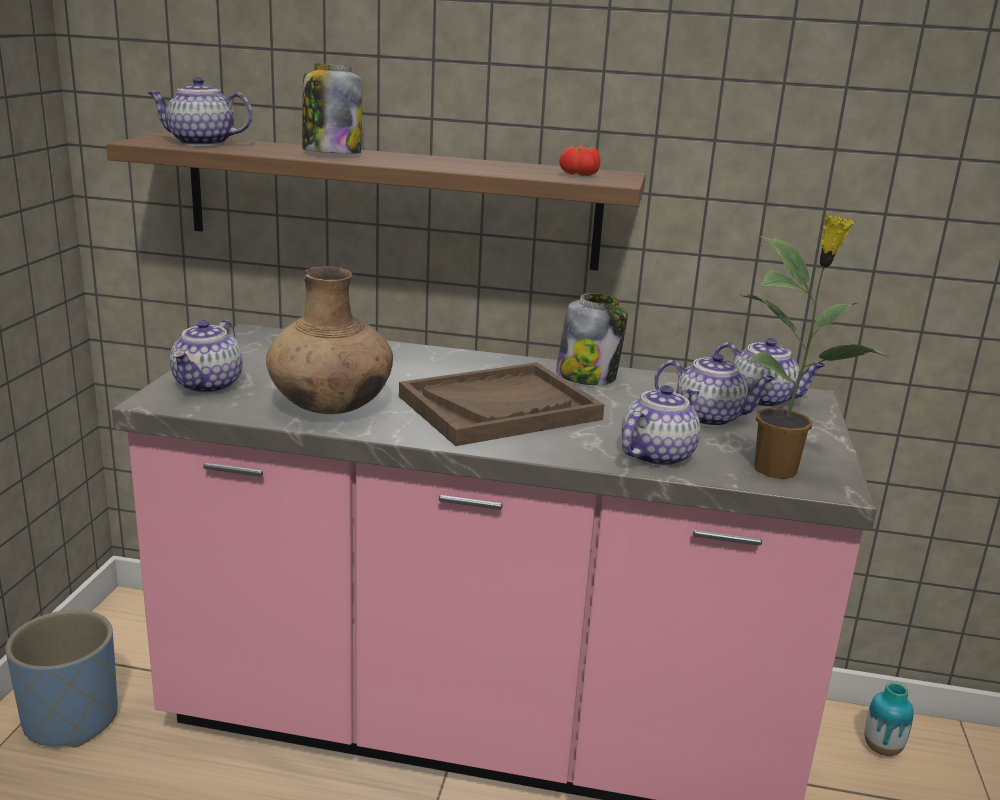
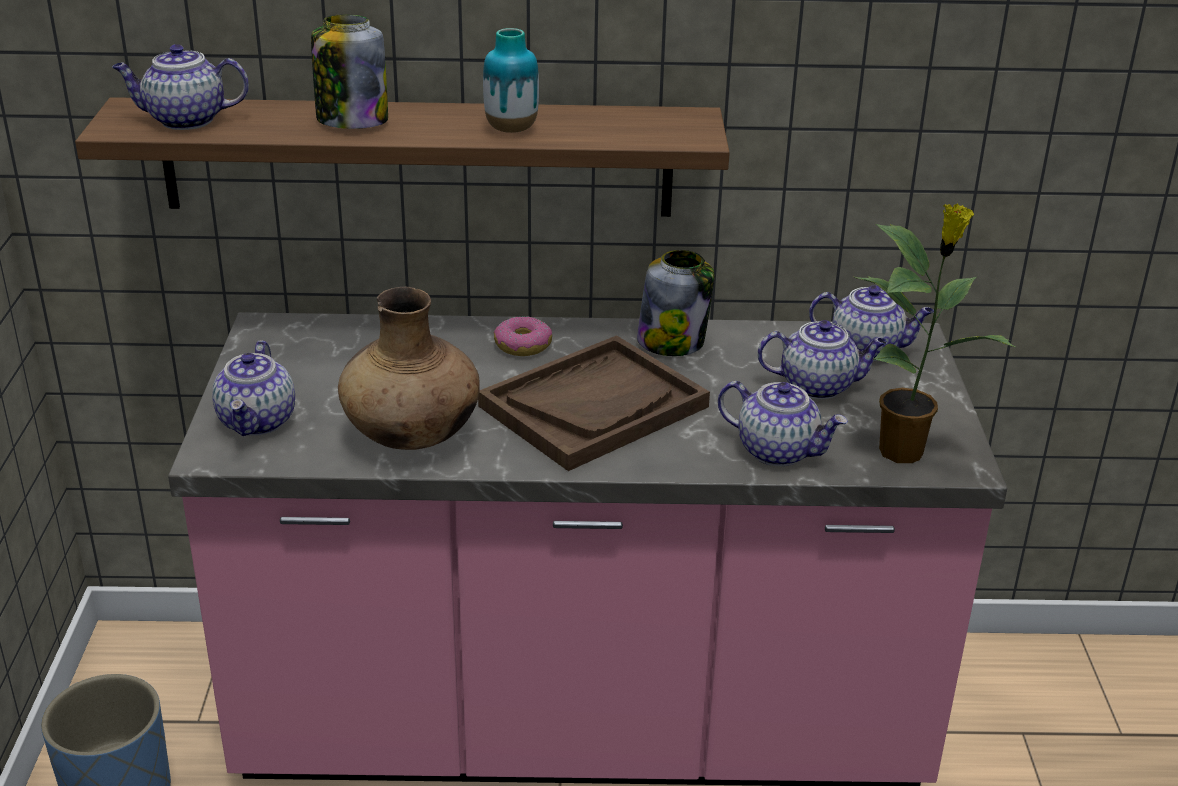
camera: 10 degrees left, 10 degrees up
tomato [559,146,601,176] -> none
teapot [622,385,700,467] -> teapot turned 90 degrees clockwise [718,381,848,466]
vase [864,682,914,756] -> vase moved to [483,28,539,133]
none -> donut [494,317,552,356]

